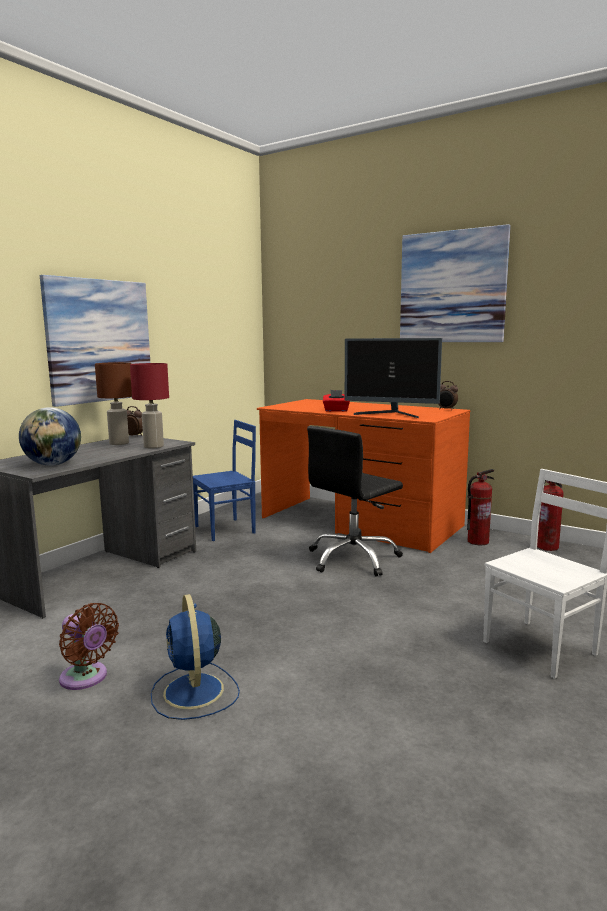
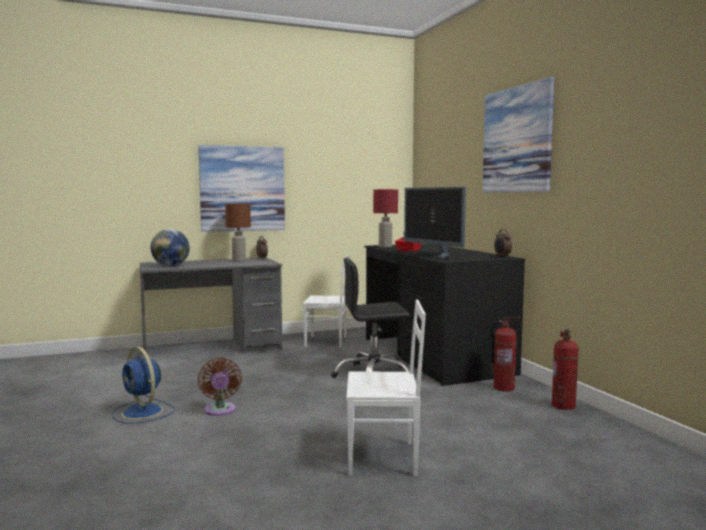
camera: 35 degrees right, 5 degrees down
brown fan [59,603,119,690] -> brown fan moved to [197,358,242,416]
red table lamp [130,363,169,448] -> red table lamp moved to [373,189,398,247]
blue fan [151,594,240,720] -> blue fan turned 60 degrees counterclockwise [112,347,175,424]
blue chair [193,420,256,541] -> white chair [303,254,349,348]
orange desk [257,399,470,553] -> black desk [364,244,525,386]

